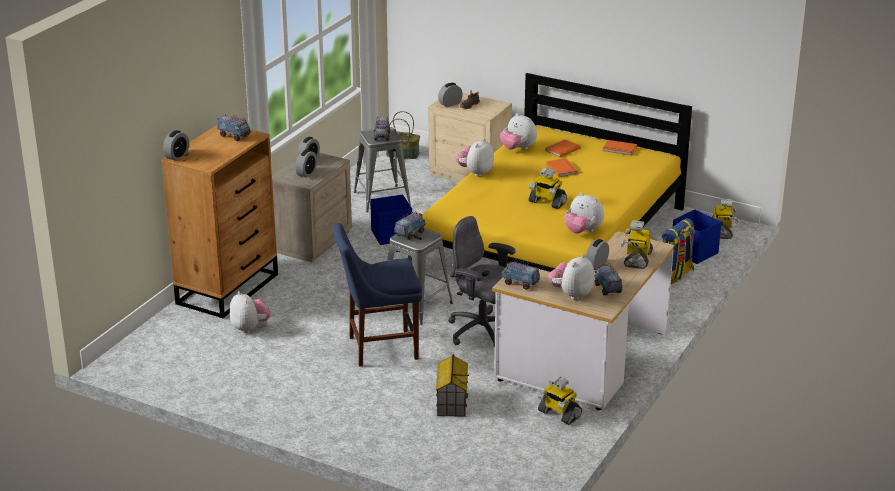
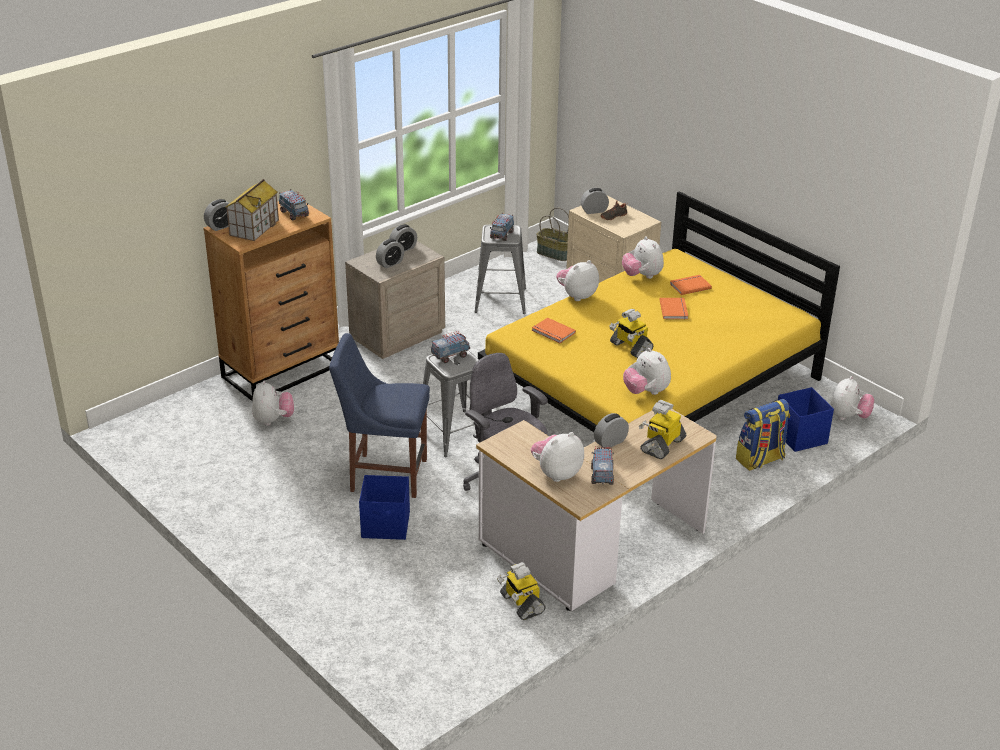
camera: 20 degrees right, 5 degrees up
blue storage box [370,194,412,245] -> blue storage box moved to [359,475,410,540]
toy house [436,354,469,417] -> toy house moved to [225,179,279,241]
toy truck [501,259,540,290] -> none
orange book [603,140,637,156] -> orange book moved to [532,318,576,343]
toy robot [712,199,738,239] -> plush toy [831,376,875,420]

